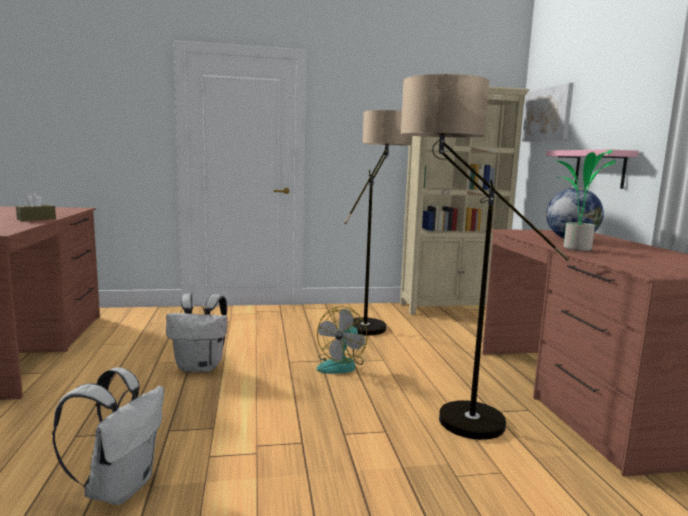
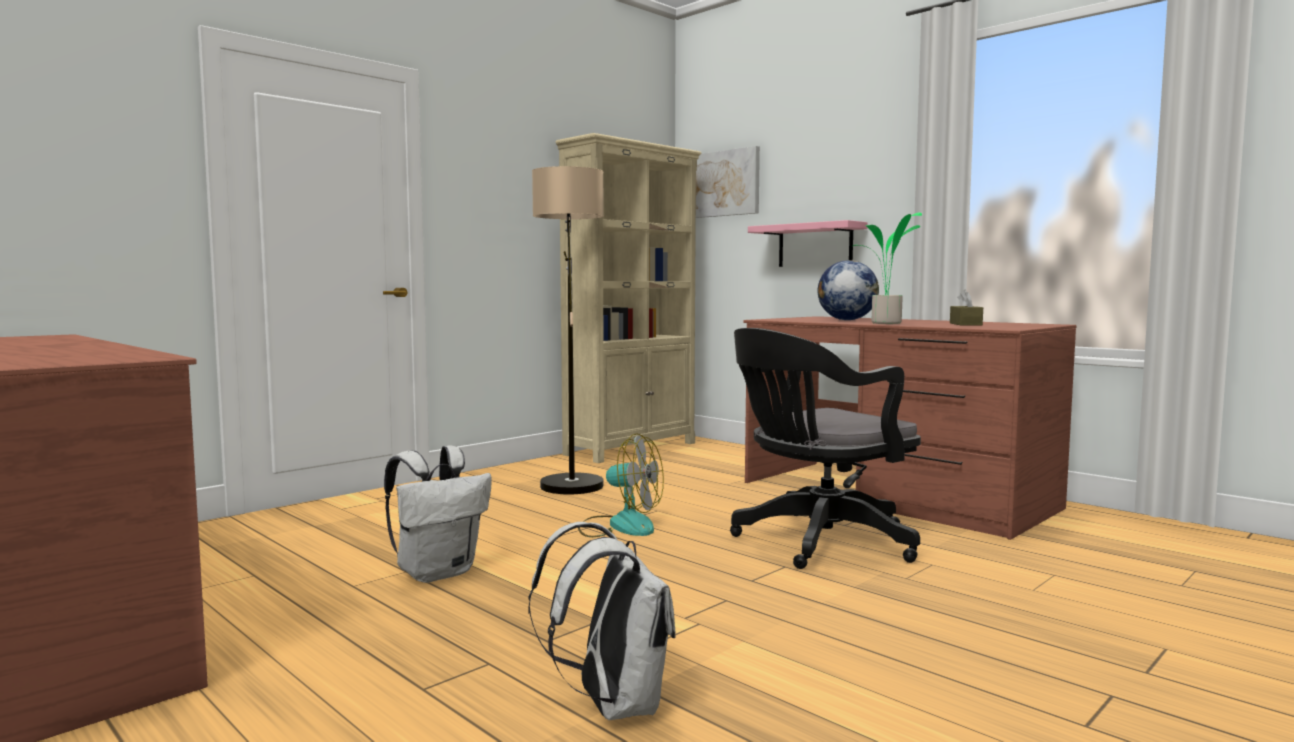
camera: 35 degrees left, 5 degrees down
brown tissue box [16,193,56,221] -> brown tissue box moved to [950,289,983,326]
fan [316,306,368,374] -> fan turned 60 degrees counterclockwise [578,433,664,537]
floor lamp [401,74,569,440] -> black office chair [730,328,921,569]

